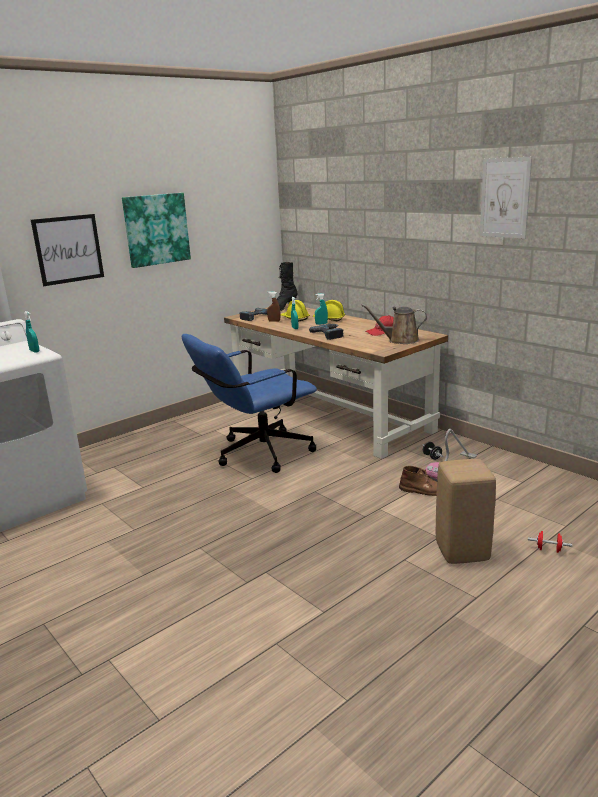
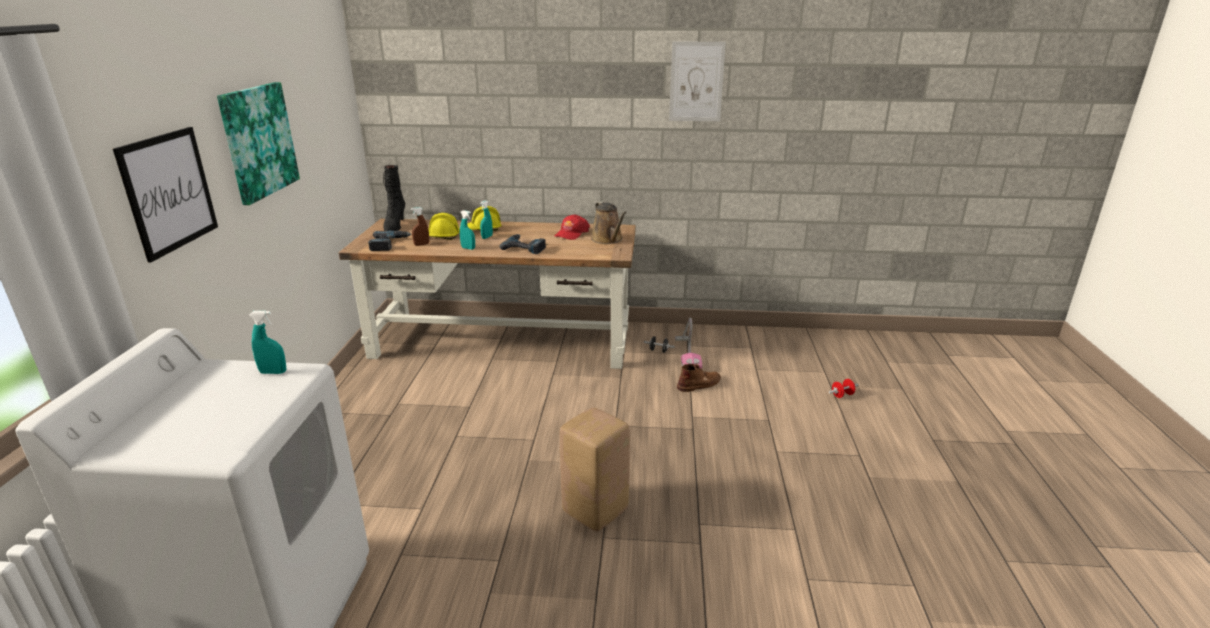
camera: 45 degrees left, 5 degrees up
blue office chair [182,334,317,473] -> none
brown watering can [361,304,427,344] -> brown watering can turned 75 degrees counterclockwise [591,201,627,244]
beige stool [436,459,496,564] -> beige stool moved to [560,407,630,531]

